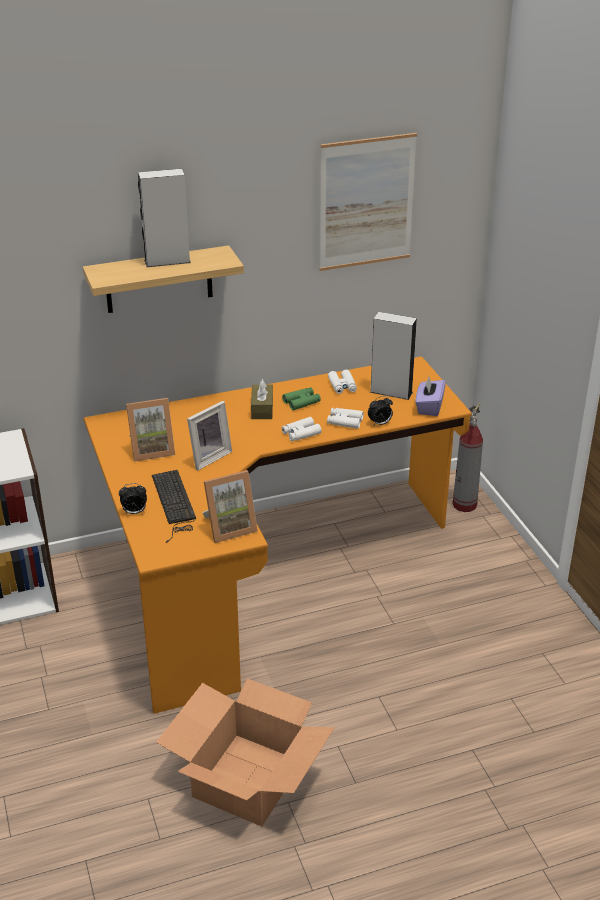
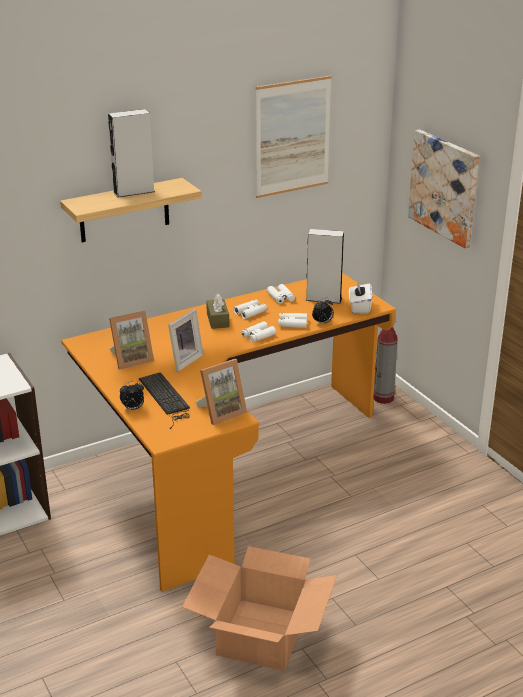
camera: 10 degrees left, 5 degrees down
green binoculars [282,387,321,410] -> white binoculars [233,300,267,319]
purple tissue box [415,377,445,416] -> white tissue box [349,282,373,314]
none -> picture [408,129,480,248]

